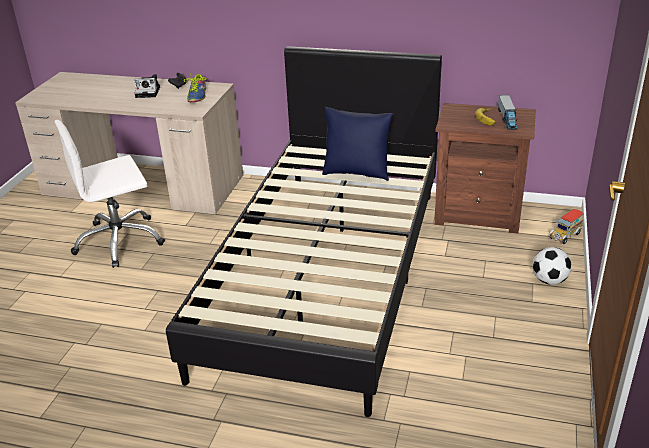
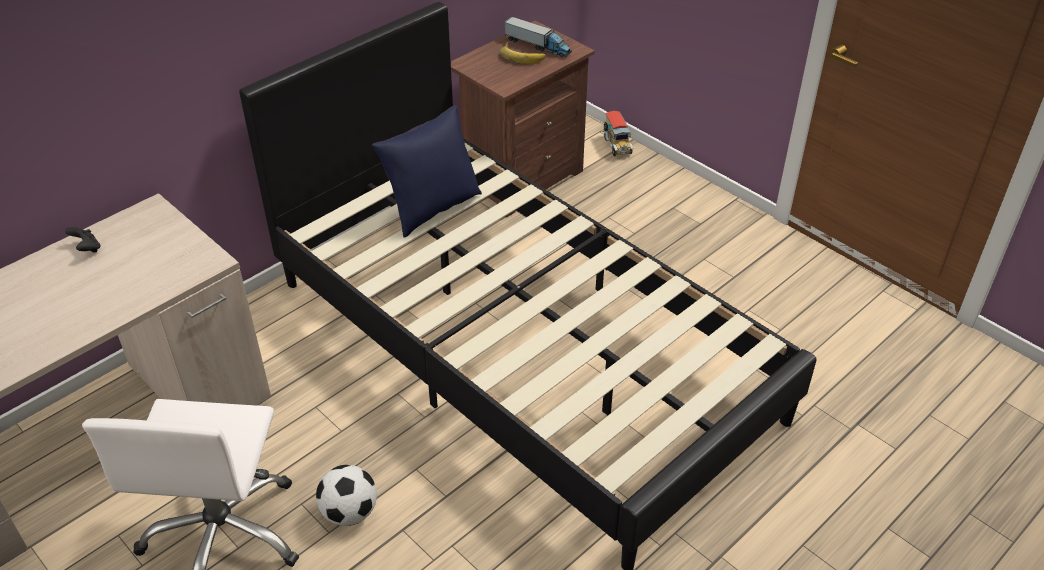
camera: 60 degrees left, 10 degrees up
camera [134,74,160,98] -> none
shoe [184,73,207,102] -> none
football [532,247,572,285] -> football moved to [316,465,377,526]

